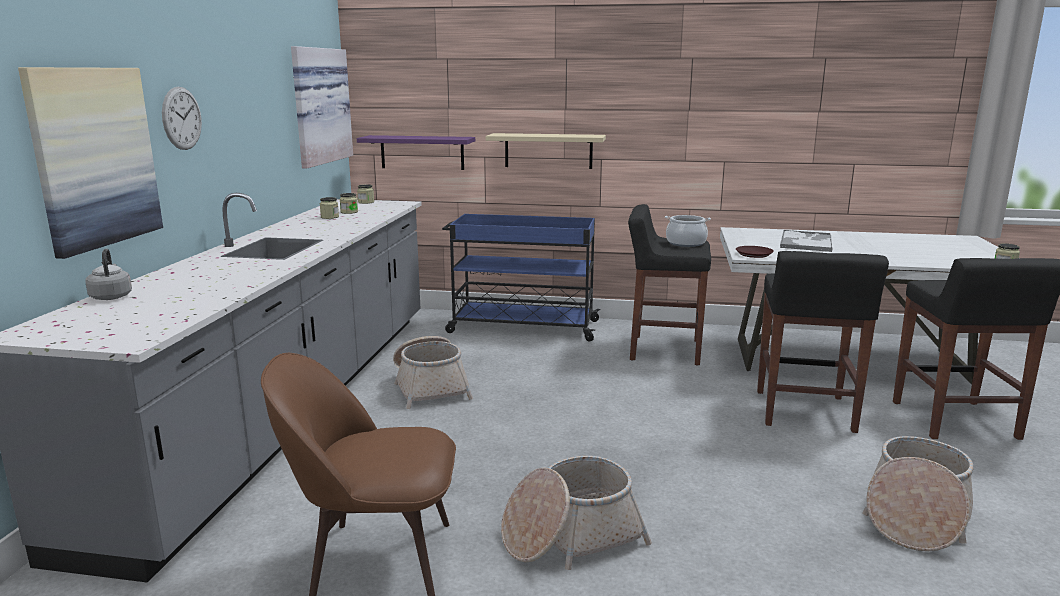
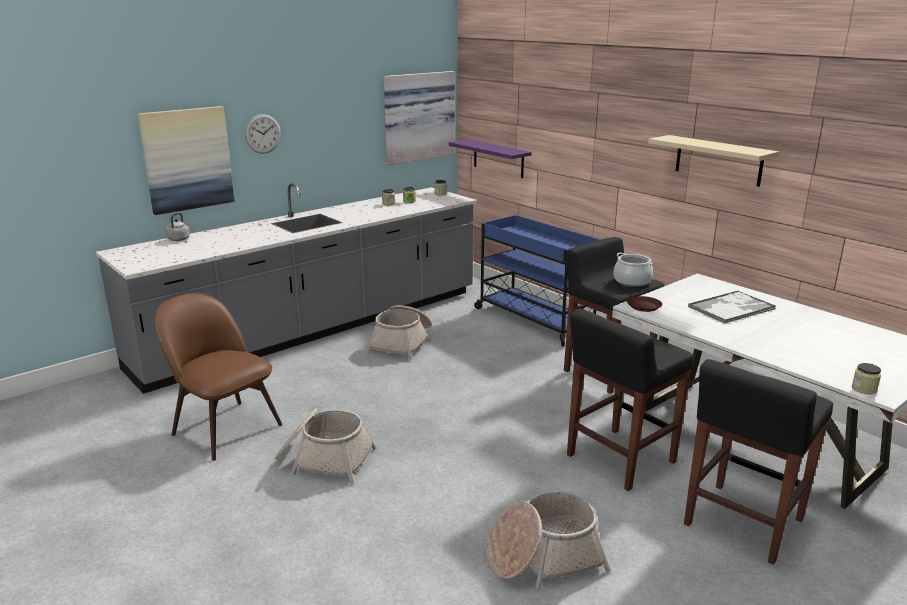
camera: 40 degrees right, 5 degrees up
beige shelf [486,133,606,169] -> beige shelf moved to [648,135,779,187]

